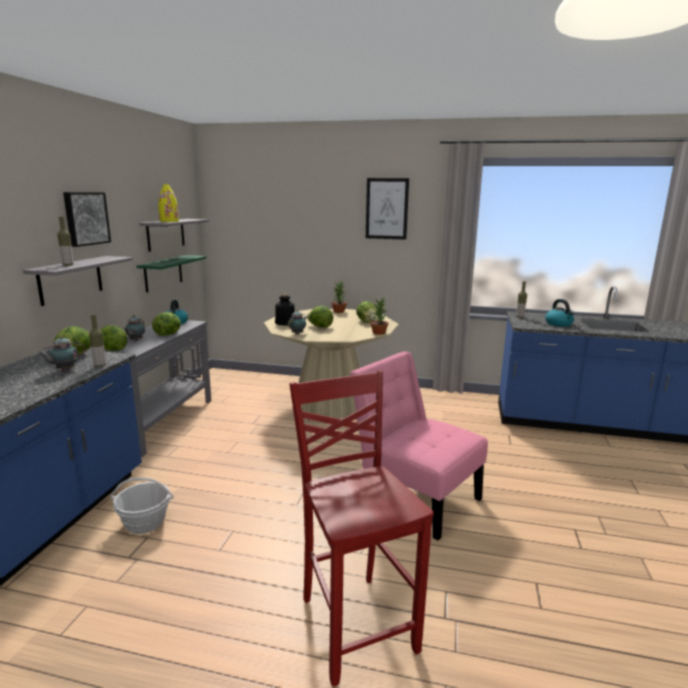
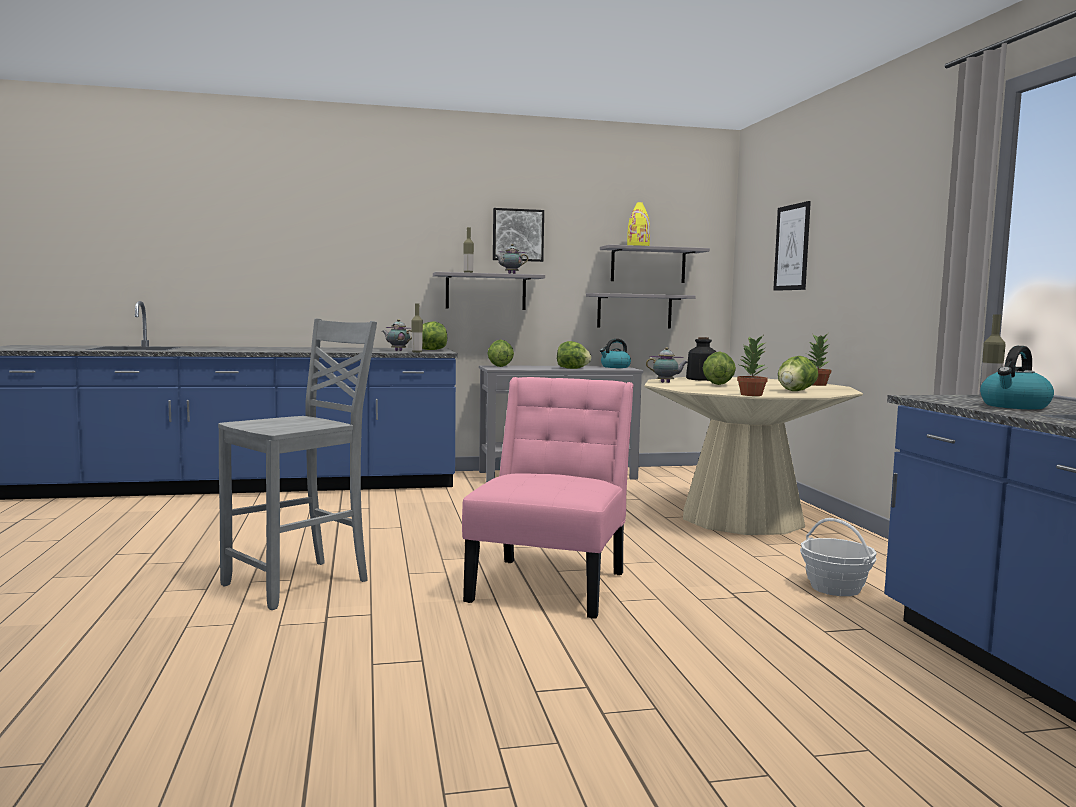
camera: 65 degrees right, 10 degrees down
basket [110,478,173,534] -> basket moved to [800,518,877,596]
teapot [124,315,145,341] -> teapot moved to [494,244,528,274]
green shelf [137,255,206,293] -> grey shelf [586,293,695,328]
red chair [289,371,434,687] -> grey chair [218,319,377,610]
picture [366,178,409,240] -> picture moved to [773,201,811,291]

